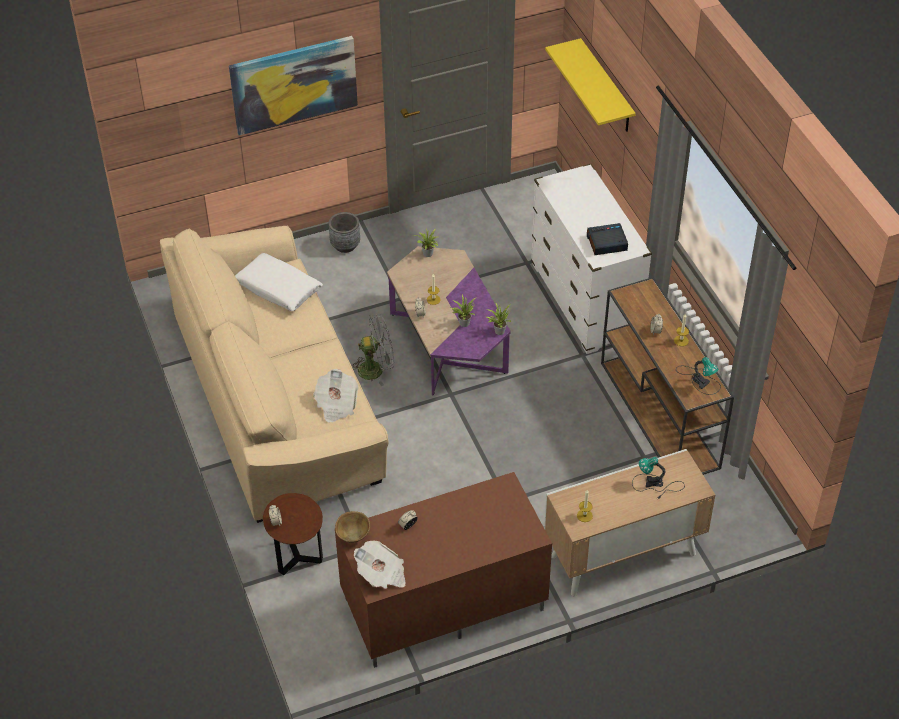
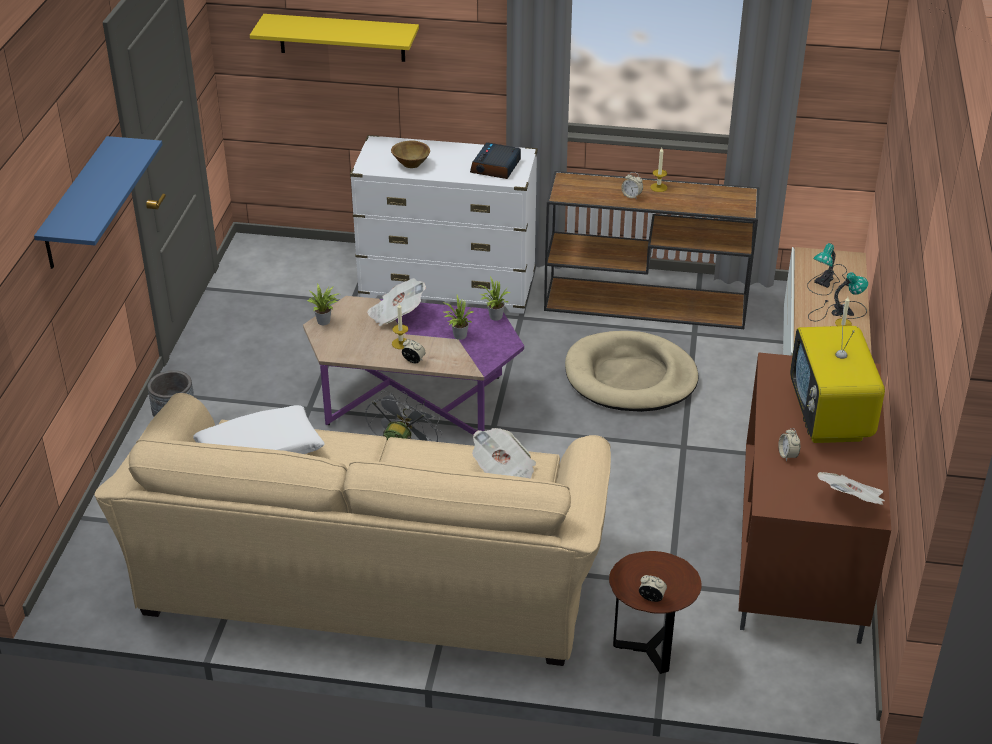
camera: 60 degrees left, 10 degrees down
picture [229,36,358,136] -> blue shelf [34,136,163,269]
brown bowl [335,511,370,543] -> brown bowl moved to [391,140,430,168]
table lamp [676,357,721,395] -> table lamp moved to [808,272,868,321]
none -> newspaper [367,278,426,326]
none -> beige dog bed [565,331,699,412]
none -> television [790,304,885,443]

